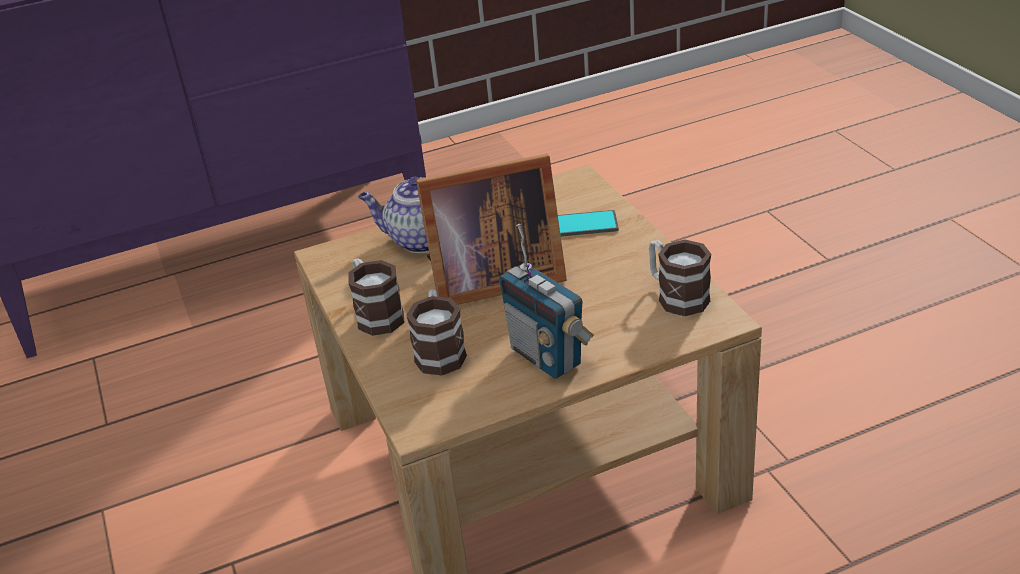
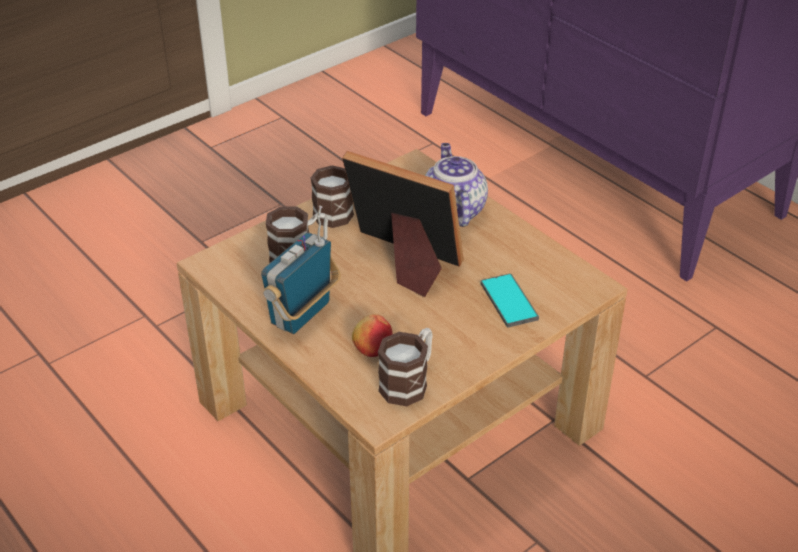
camera: 70 degrees right, 5 degrees up
picture frame [416,154,567,305] -> picture frame turned 150 degrees clockwise [342,151,464,297]
none -> apple [352,314,392,357]

